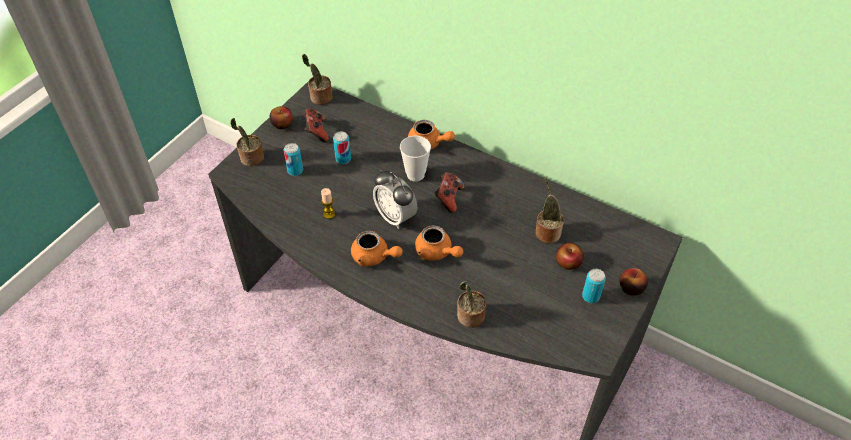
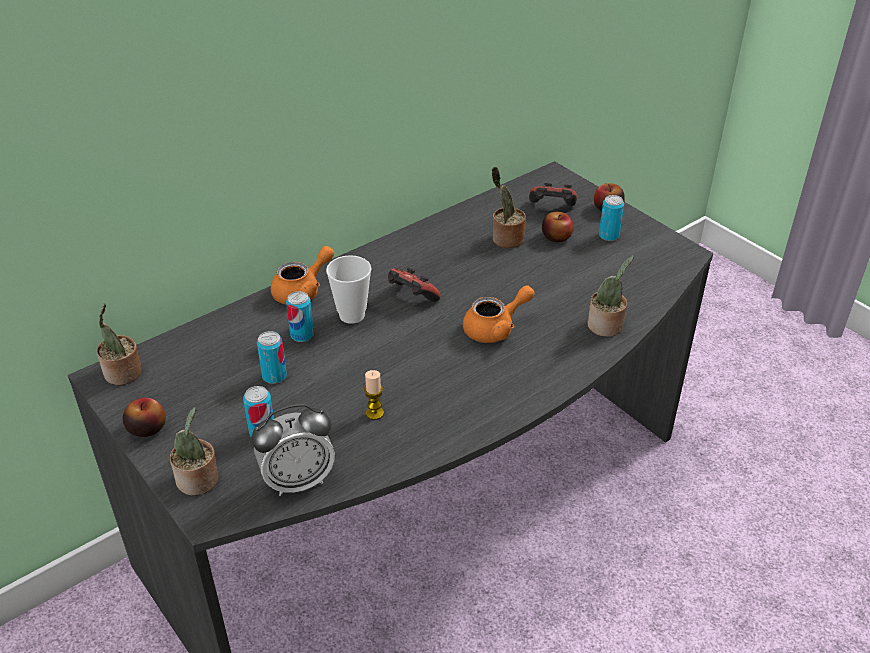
camera: 70 degrees left, 10 degrees down
game controller [302,109,329,143] -> game controller moved to [529,183,577,206]
orange teapot [351,231,403,266] -> none
alarm clock [373,170,417,229] -> alarm clock moved to [251,404,335,496]
none -> can [286,291,314,342]

